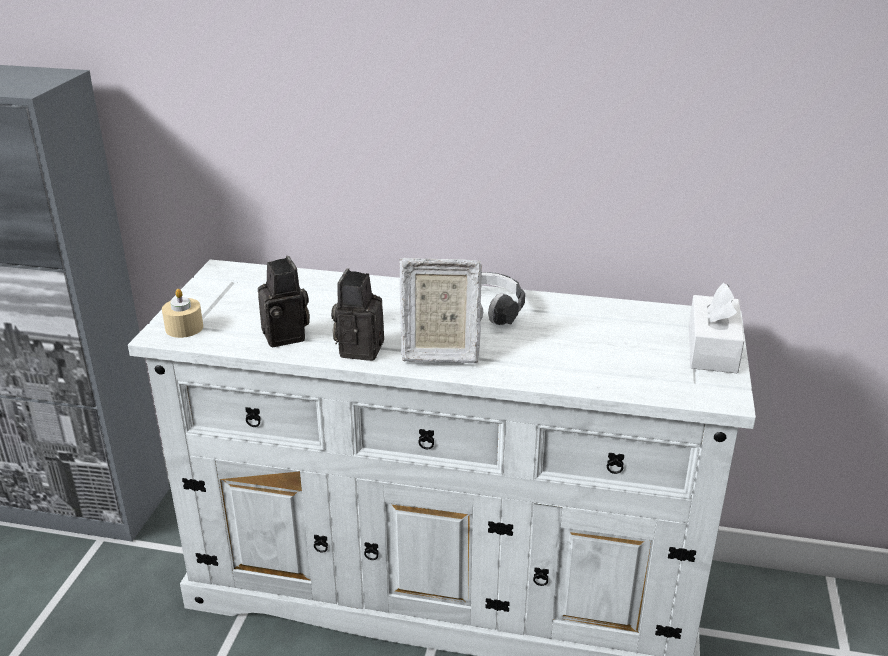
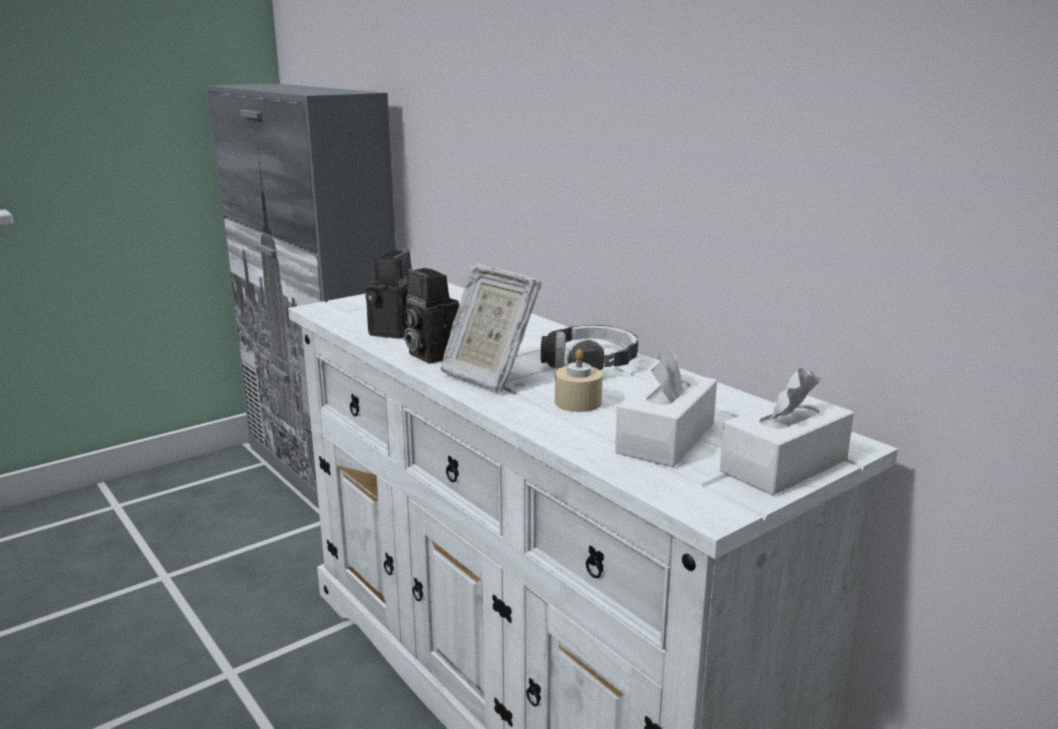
camera: 40 degrees right, 10 degrees down
beige candle [162,289,203,338] -> beige candle moved to [555,349,603,412]
camera [331,268,384,361] -> camera turned 90 degrees counterclockwise [404,268,459,364]
none -> white tissue box [615,344,717,467]

